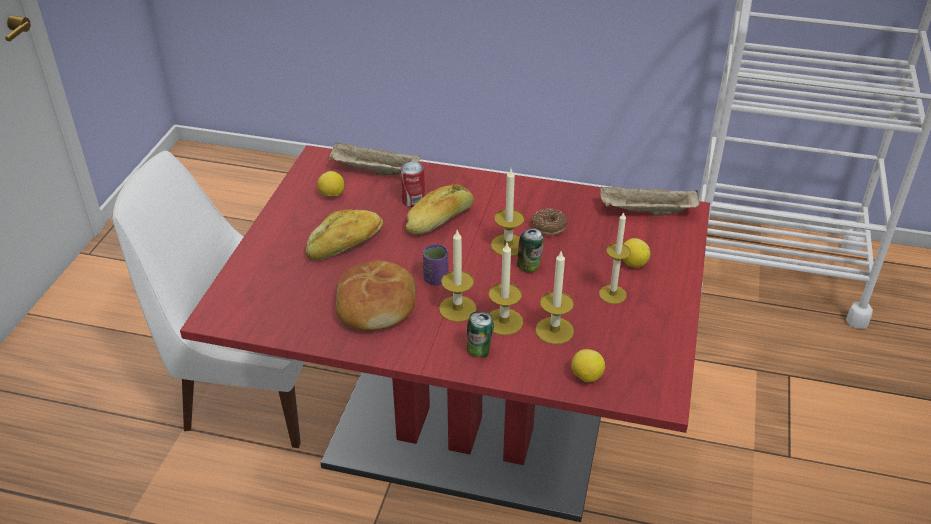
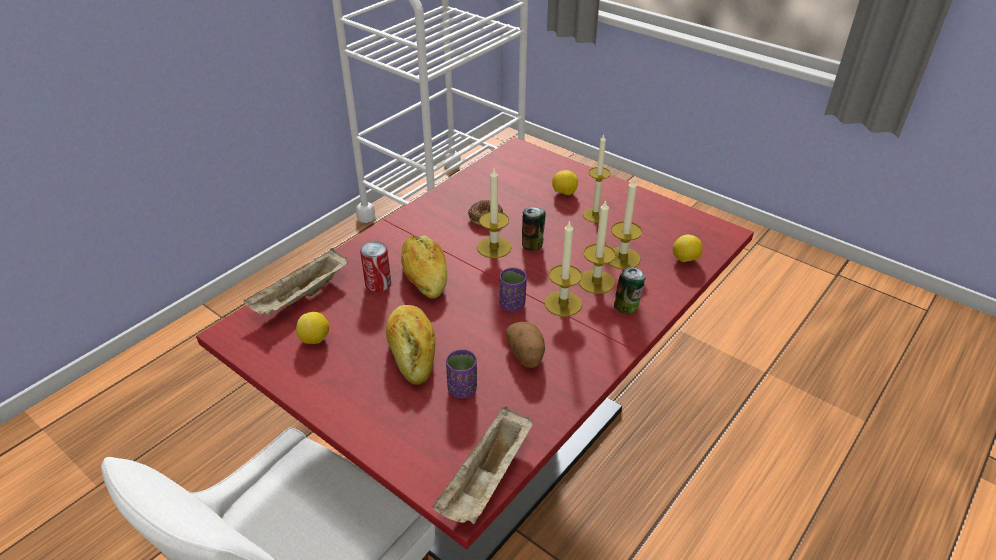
camera: 65 degrees left, 0 degrees up
bread [335,260,416,331] -> potato [506,322,545,368]
beige tray [600,186,700,216] -> beige tray moved to [433,406,533,524]
none -> purple cup [446,349,477,398]

